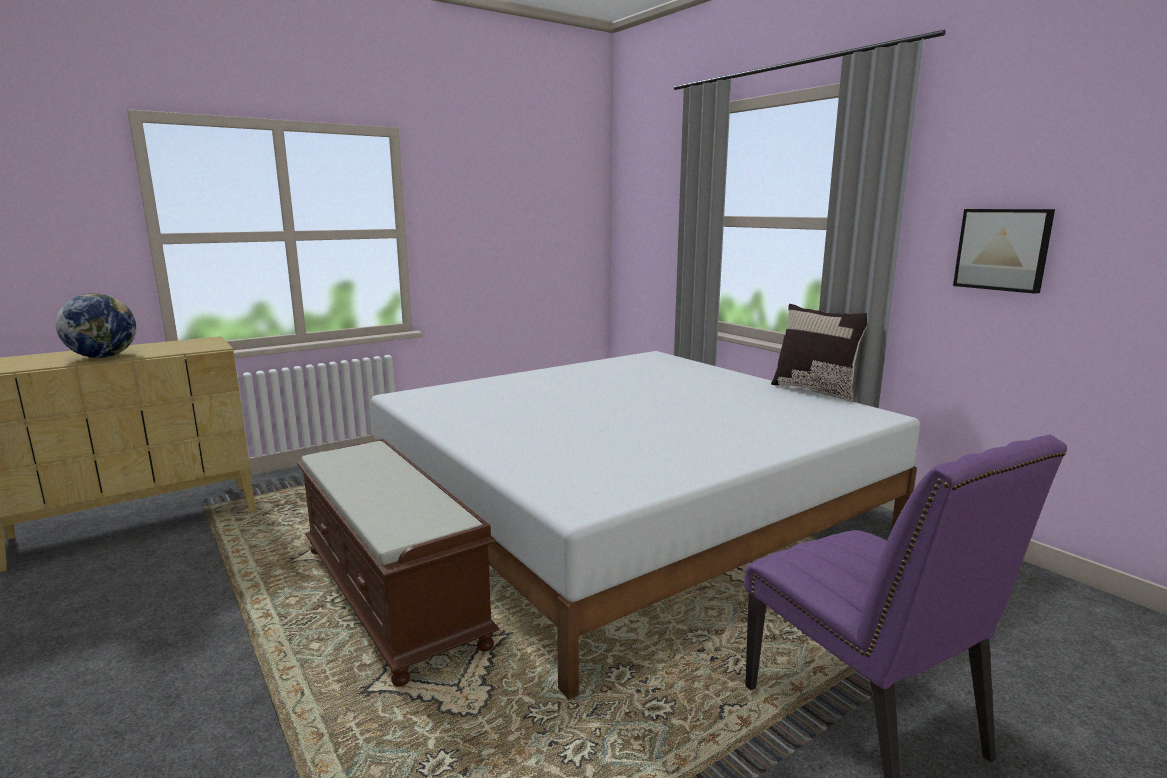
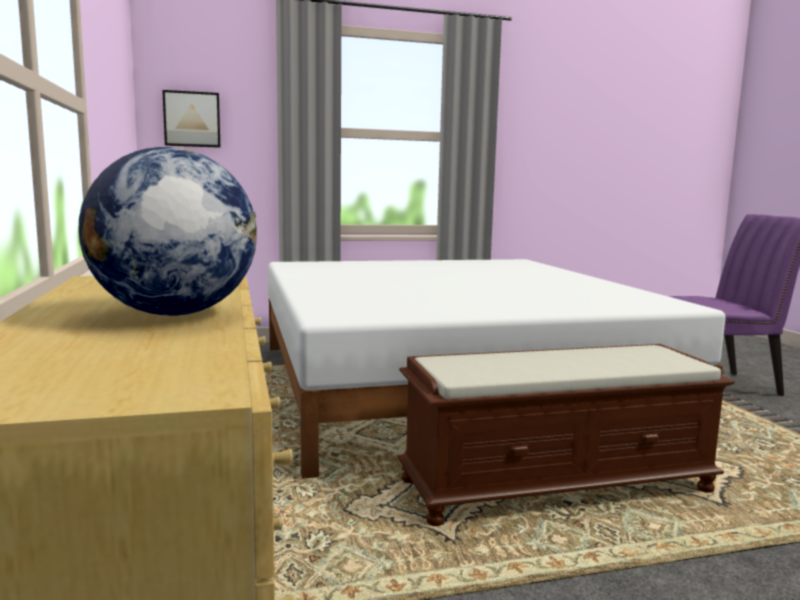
camera: 70 degrees left, 5 degrees down
pillow [771,304,867,402] -> none
picture [953,209,1055,294] -> picture moved to [162,90,220,148]

